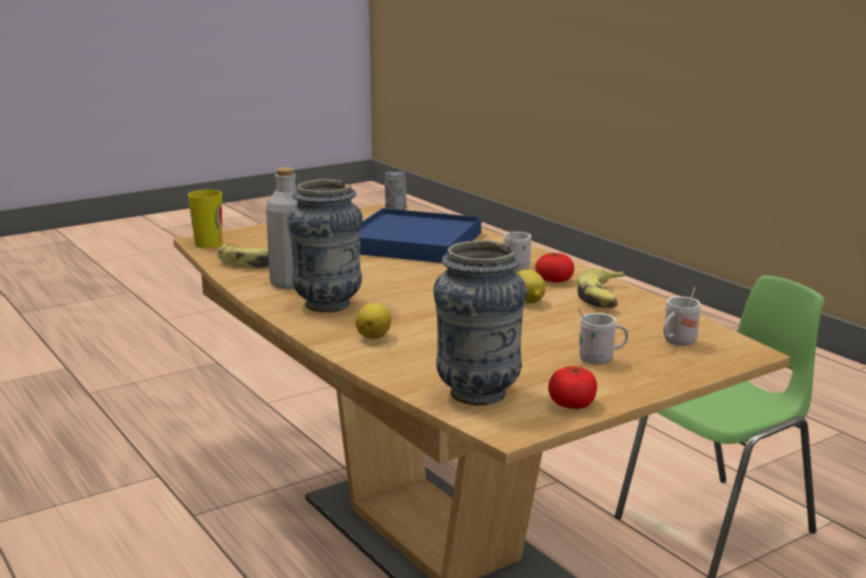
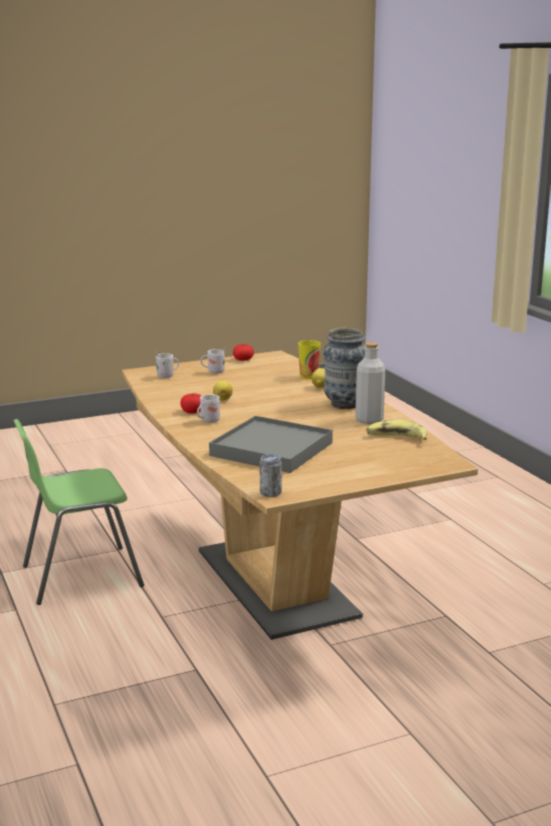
camera: 170 degrees left, 0 degrees up
cup [188,190,222,248] -> cup moved to [298,340,321,379]
blue tray [360,208,481,263] -> grey tray [209,416,333,473]
vase [433,240,527,405] -> none
banana [577,269,625,308] -> none

